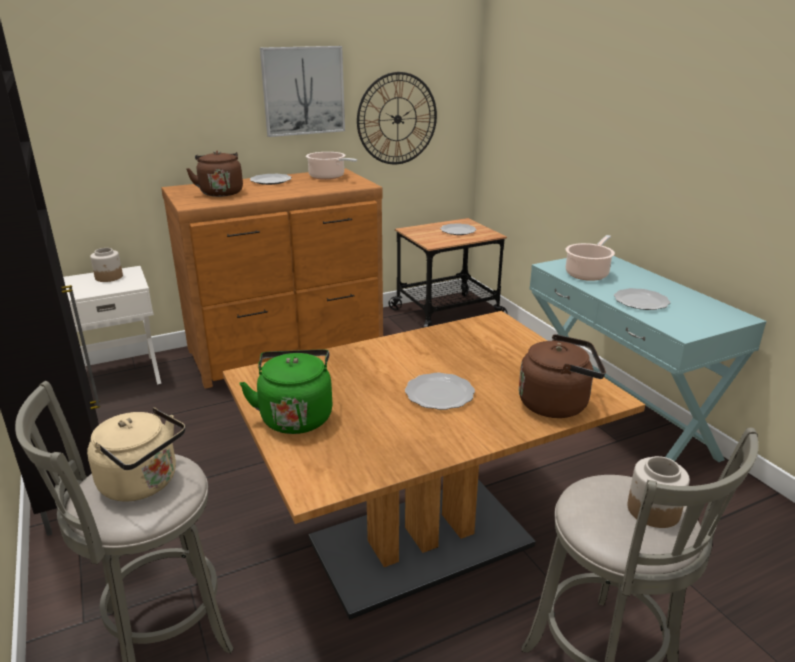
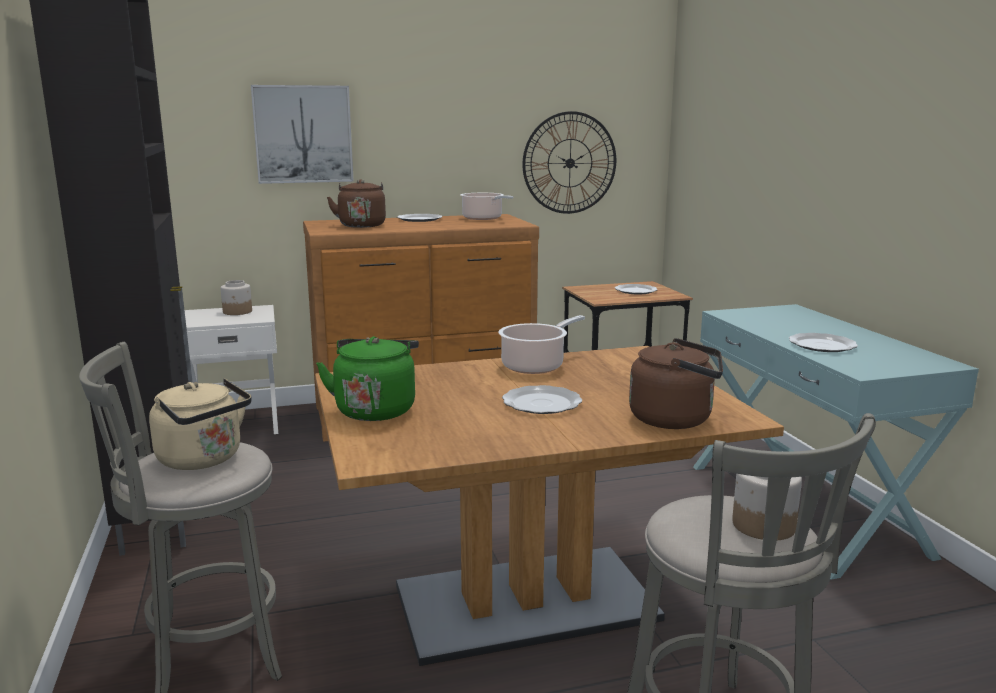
camera: 10 degrees right, 10 degrees down
picture [260,46,345,137] -> picture moved to [251,85,354,184]
cooking pot [565,235,615,281] -> cooking pot moved to [498,315,585,374]

